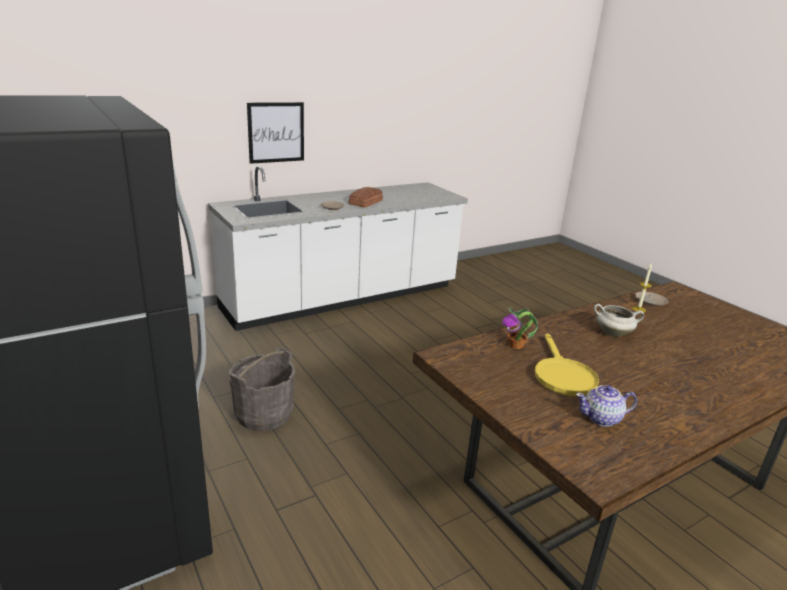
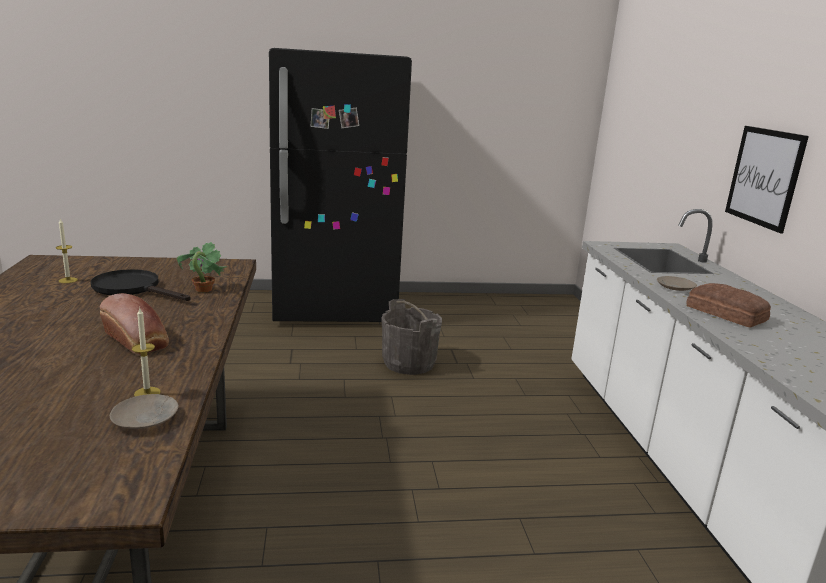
camera: 115 degrees right, 5 degrees down
yellow frying pan [535,333,599,396] -> black frying pan [91,269,191,301]
teapot [576,385,637,427] -> candle [56,219,78,283]
white cooking pot [594,304,644,337] -> bread [100,293,169,355]

